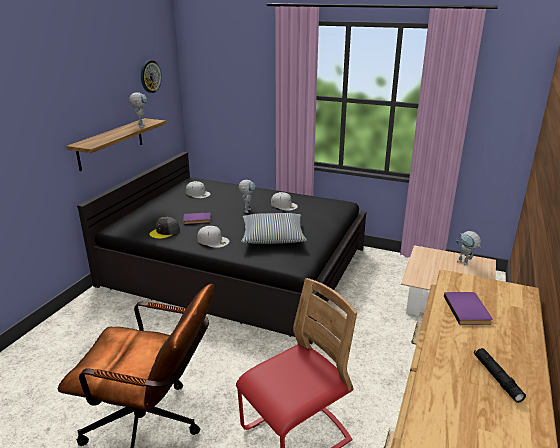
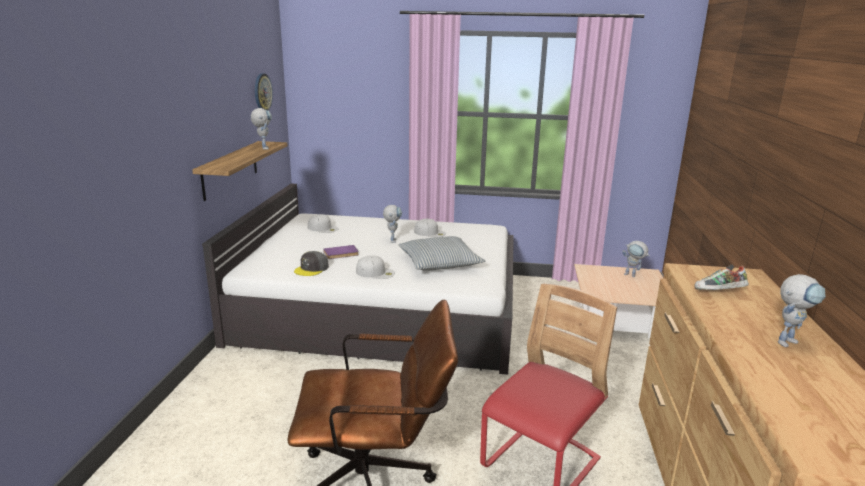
camera: 15 degrees left, 5 degrees down
black bed [77,152,366,344] -> white bed [202,184,514,375]
purple book [444,292,492,325] -> shoe [694,265,749,290]
black flashlight [474,348,526,403] -> toy robot [778,274,826,347]

